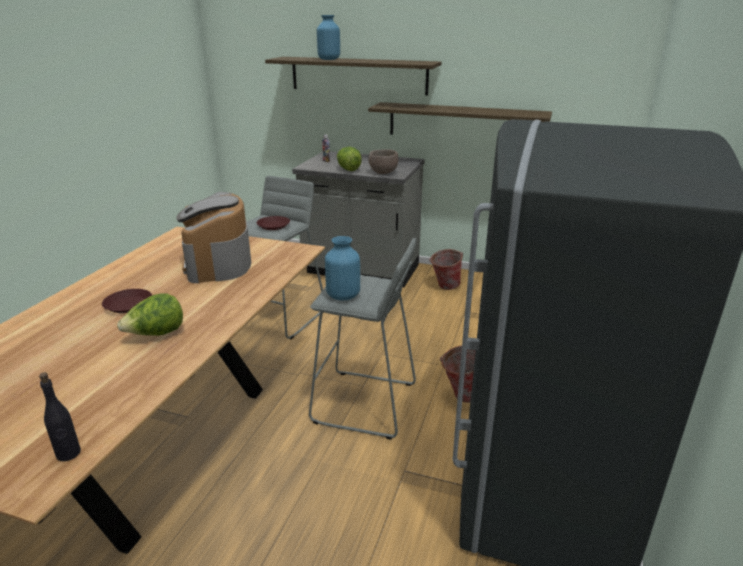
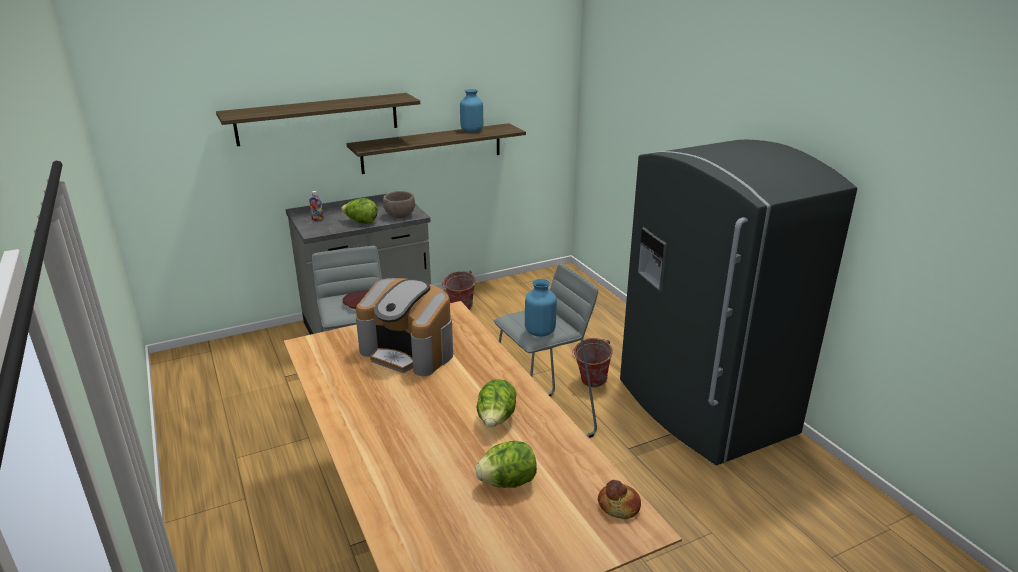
camera: 45 degrees left, 0 degrees up
black bottle [39,372,81,461] -> bread [598,480,641,519]
brown plate [102,289,152,313] -> none
blue vase [317,15,340,60] -> blue vase moved to [460,89,483,133]
none -> lettuce [475,441,537,488]

